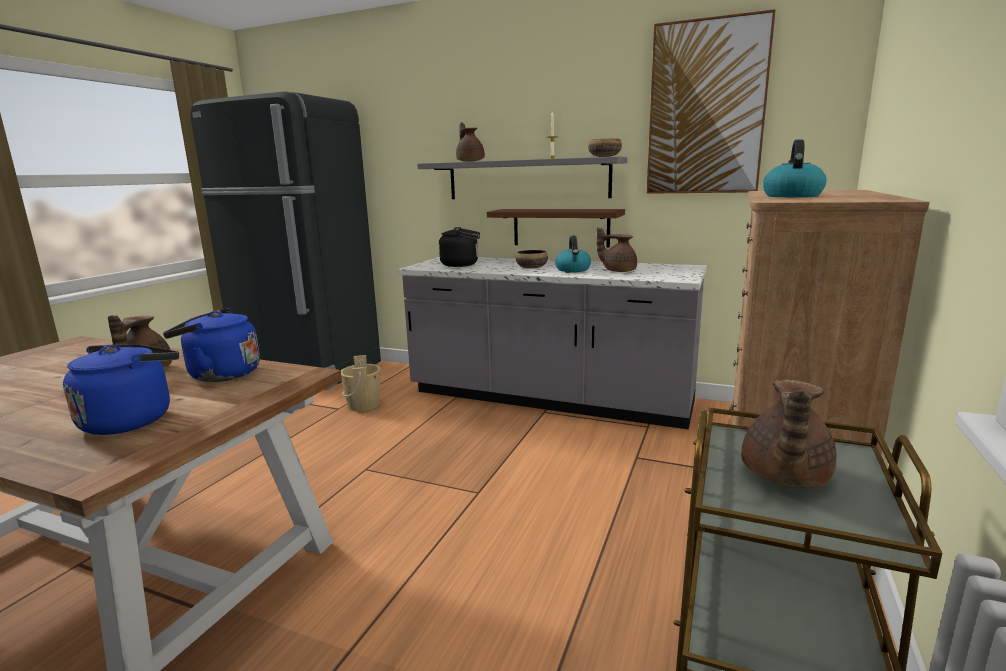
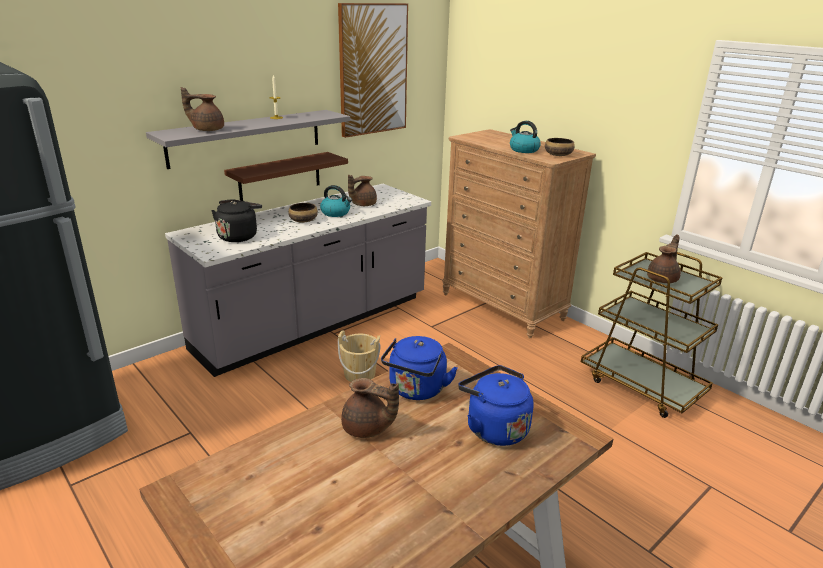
camera: 65 degrees left, 10 degrees up
beige bucket [341,355,381,411] -> beige bucket moved to [338,330,381,382]
bowl [588,139,622,157] -> bowl moved to [545,138,575,156]
brown teapot [741,380,837,488] -> brown teapot turned 105 degrees counterclockwise [647,234,681,283]

